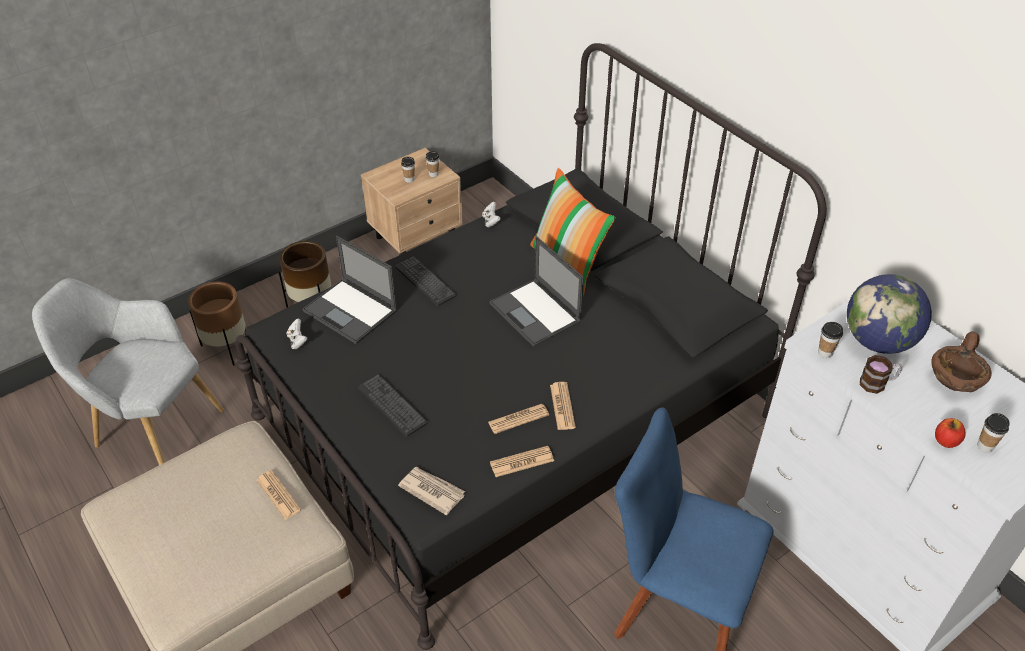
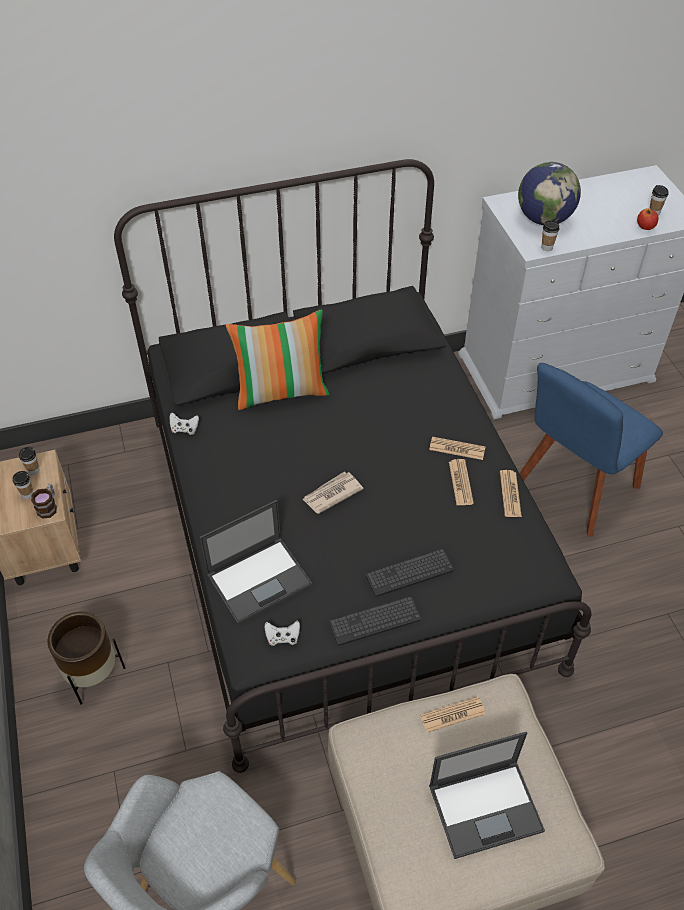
camera: 70 degrees left, 5 degrees up
brown planter [188,282,246,366] -> none
keyboard [395,256,456,307] -> keyboard moved to [329,596,421,646]
newspaper [398,467,465,515] -> newspaper moved to [302,472,363,514]
laptop [490,236,584,347] -> laptop moved to [429,732,545,859]
mug [860,355,902,394] -> mug moved to [31,484,57,519]
brown bowl [931,331,992,392] -> none

